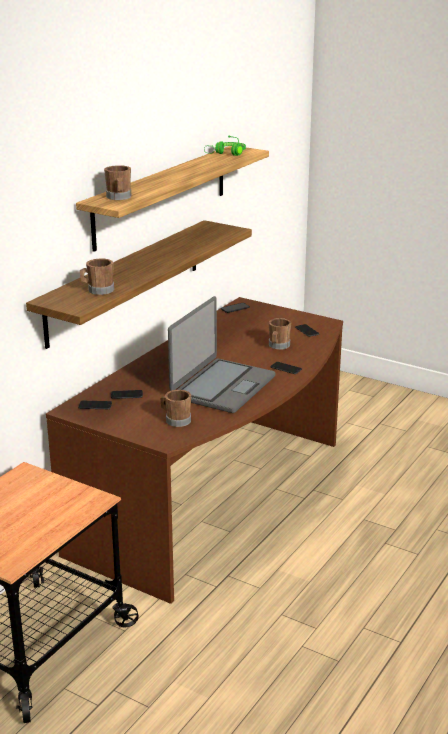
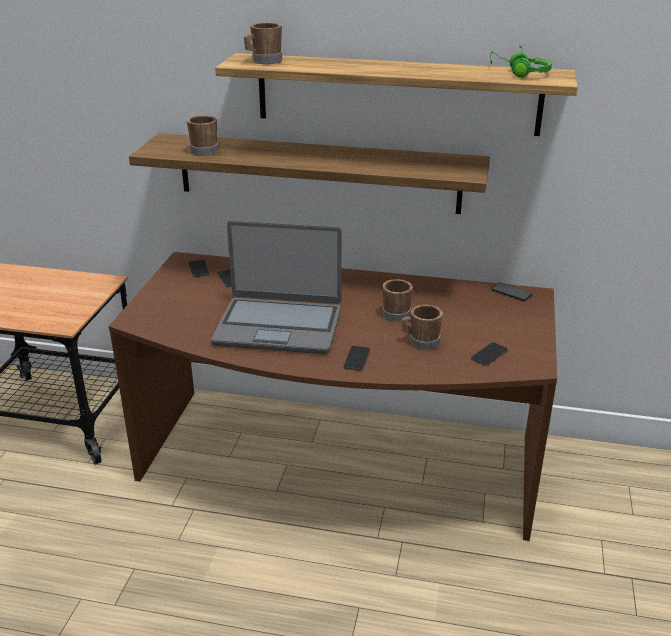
camera: 70 degrees right, 5 degrees up
brown mug [160,390,191,427] -> brown mug moved to [382,279,413,322]

